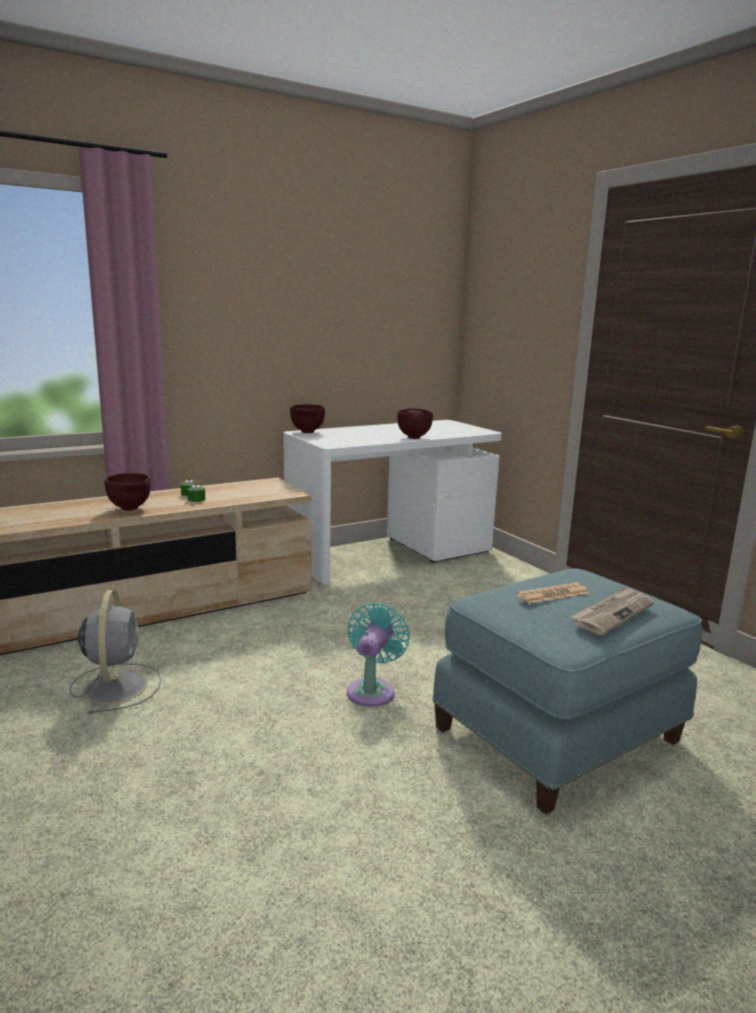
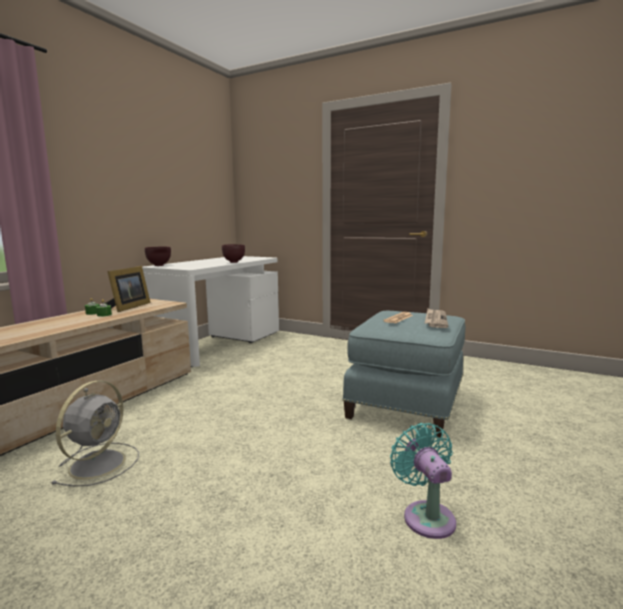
camera: 30 degrees left, 5 degrees down
grey fan [70,590,161,715] -> grey fan turned 60 degrees clockwise [51,381,139,486]
brown bowl [104,473,151,511] -> none
turquoise fan [347,603,410,707] -> turquoise fan moved to [390,423,456,539]
none -> picture frame [104,266,151,312]

